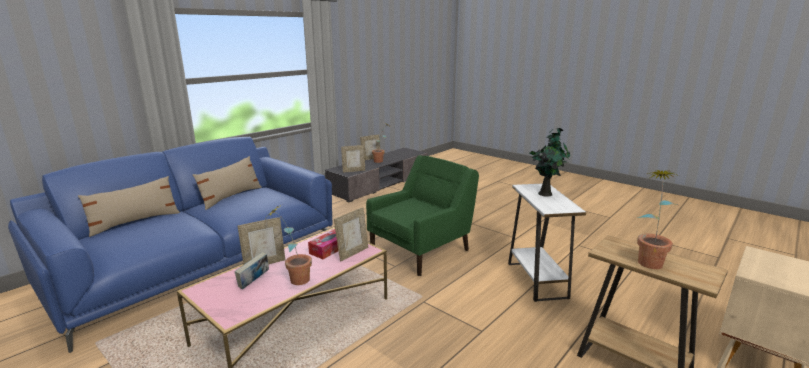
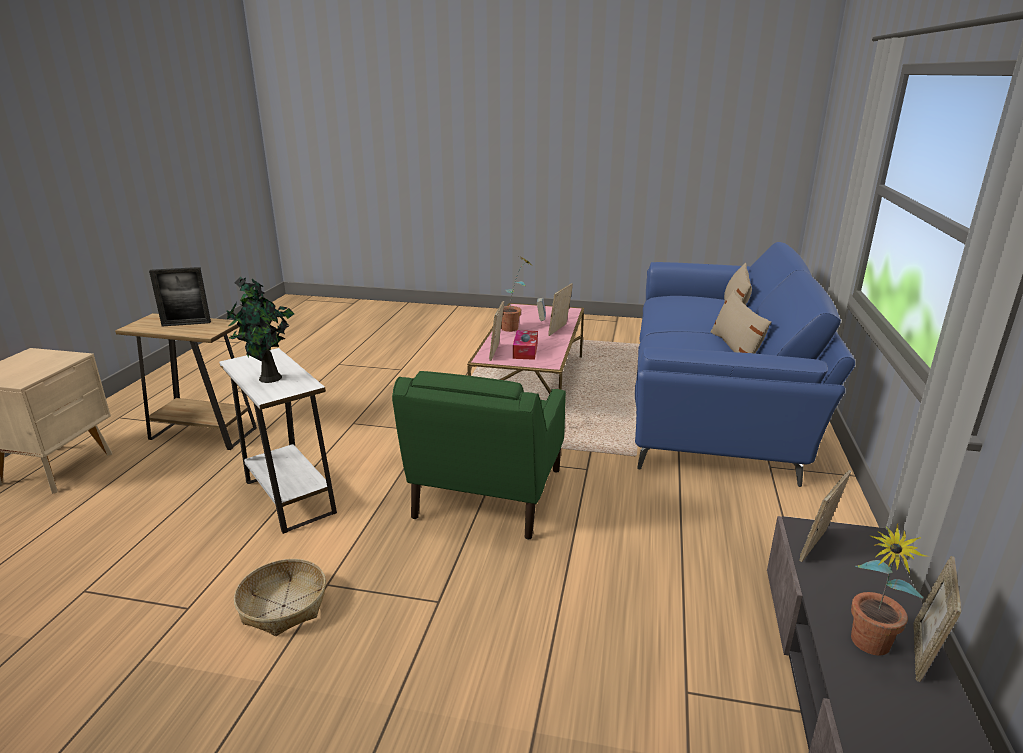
camera: 150 degrees right, 5 degrees up
potted plant [637,170,679,269] -> picture frame [149,267,211,326]
none -> basket [234,559,326,636]

